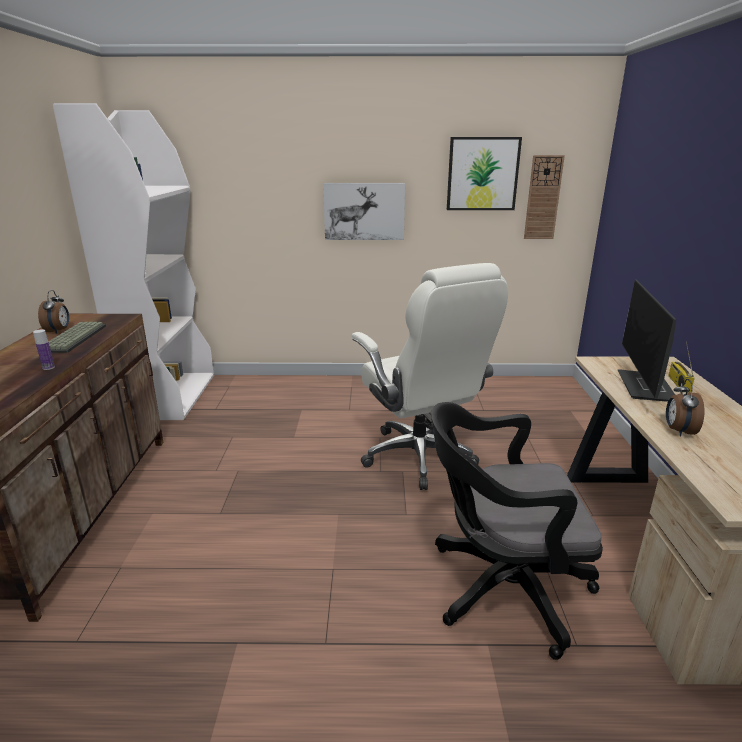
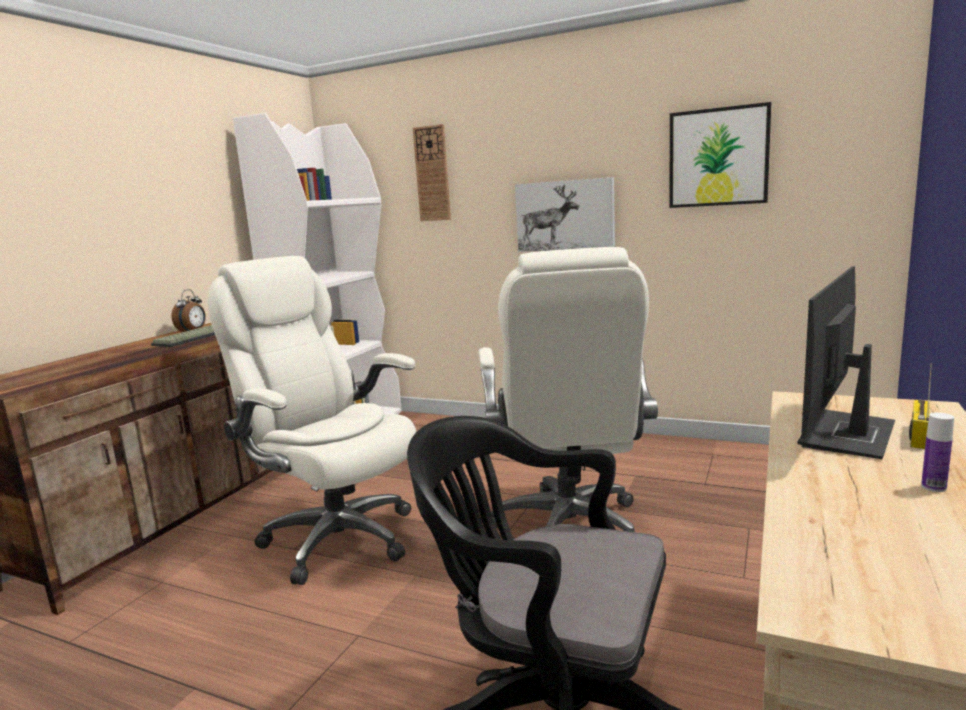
camera: 25 degrees right, 10 degrees down
bottle [33,329,55,370] -> bottle moved to [921,412,954,492]
wall clock [524,155,565,239] -> wall clock moved to [413,124,451,221]
alarm clock [666,379,704,436] -> none
none -> white office chair [208,256,416,585]

